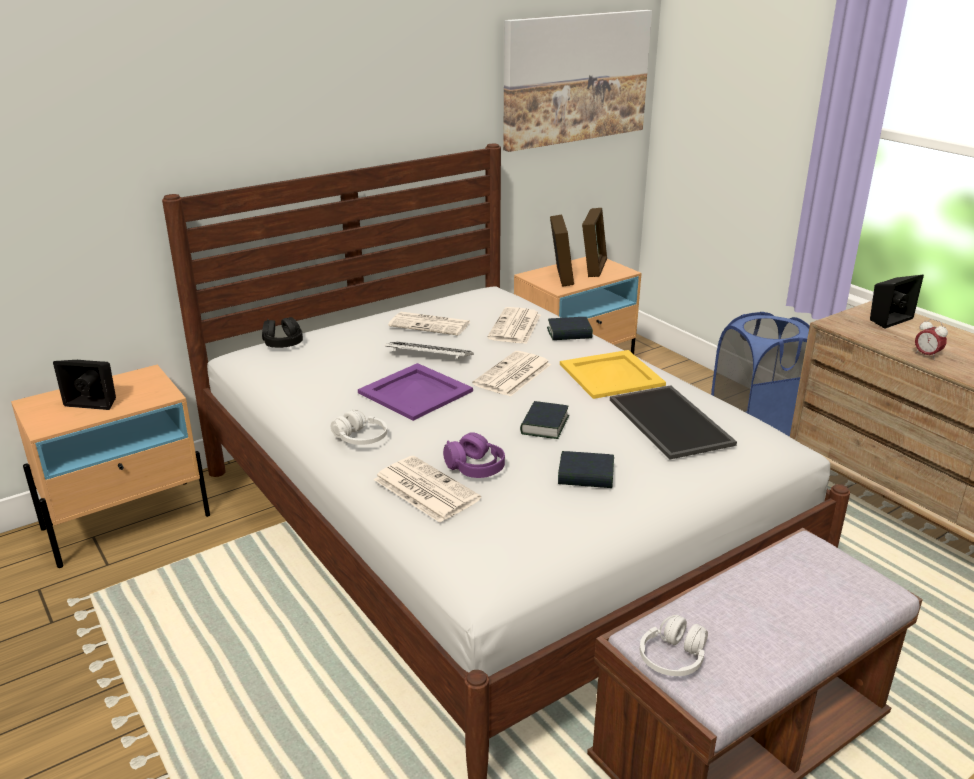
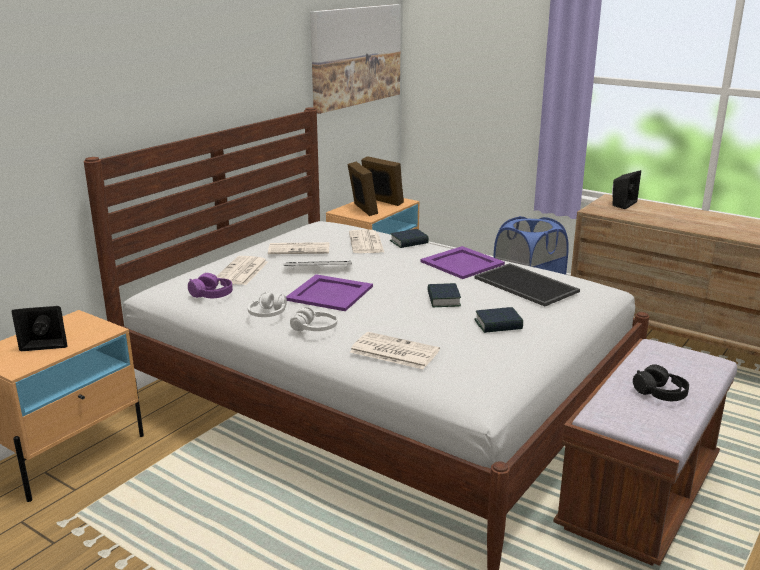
camera: 20 degrees left, 5 degrees down
black headphones [262,317,303,348] -> black headphones moved to [633,364,689,401]
purple headphones [443,432,505,478] -> purple headphones moved to [188,273,233,298]
newspaper [472,351,551,397] -> newspaper moved to [217,256,268,285]
yellow tray [560,350,666,399] -> purple tray [420,246,505,279]
picture frame [582,208,607,277] -> picture frame turned 45 degrees counterclockwise [361,156,404,206]
white headphones [640,615,708,676] -> white headphones moved to [248,292,287,317]
alarm clock [915,319,948,360] -> none

